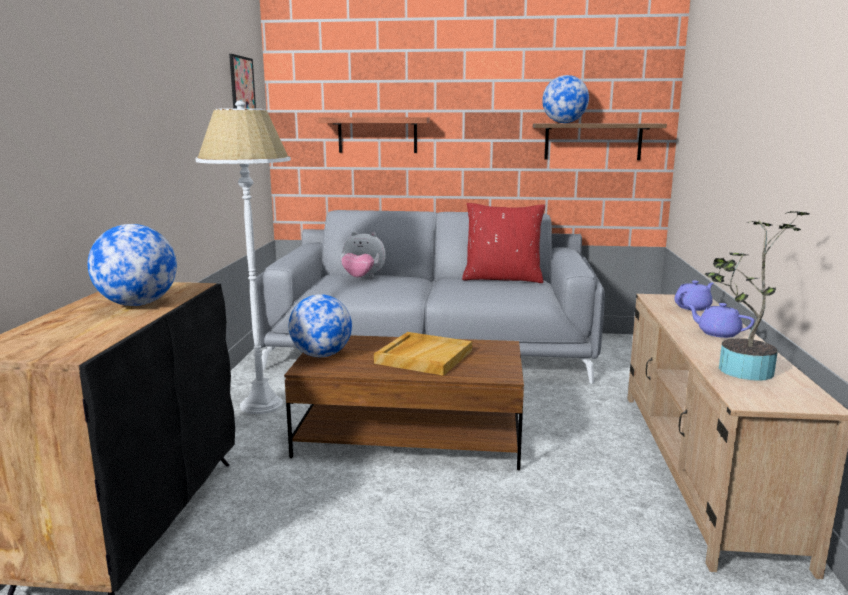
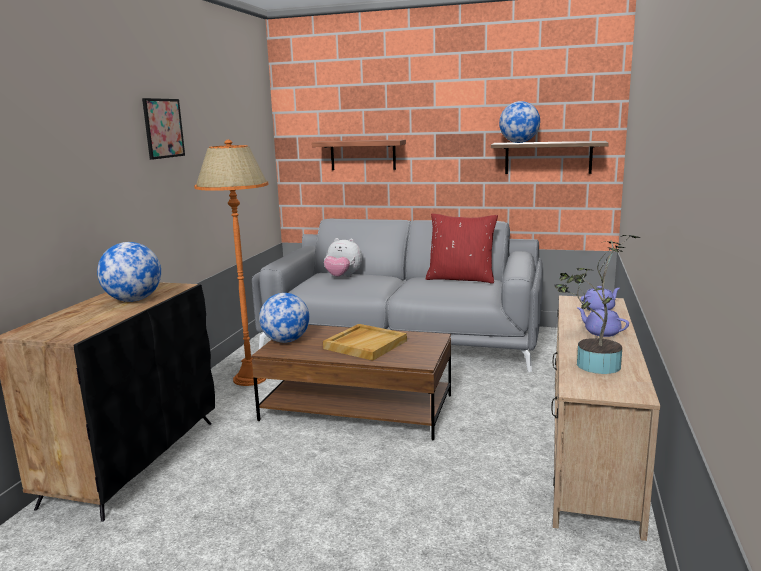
camera: 10 degrees right, 0 degrees up
white floor lamp [195,101,291,414] -> orange floor lamp [194,140,268,386]
picture [229,54,256,109] -> picture moved to [142,98,185,160]

